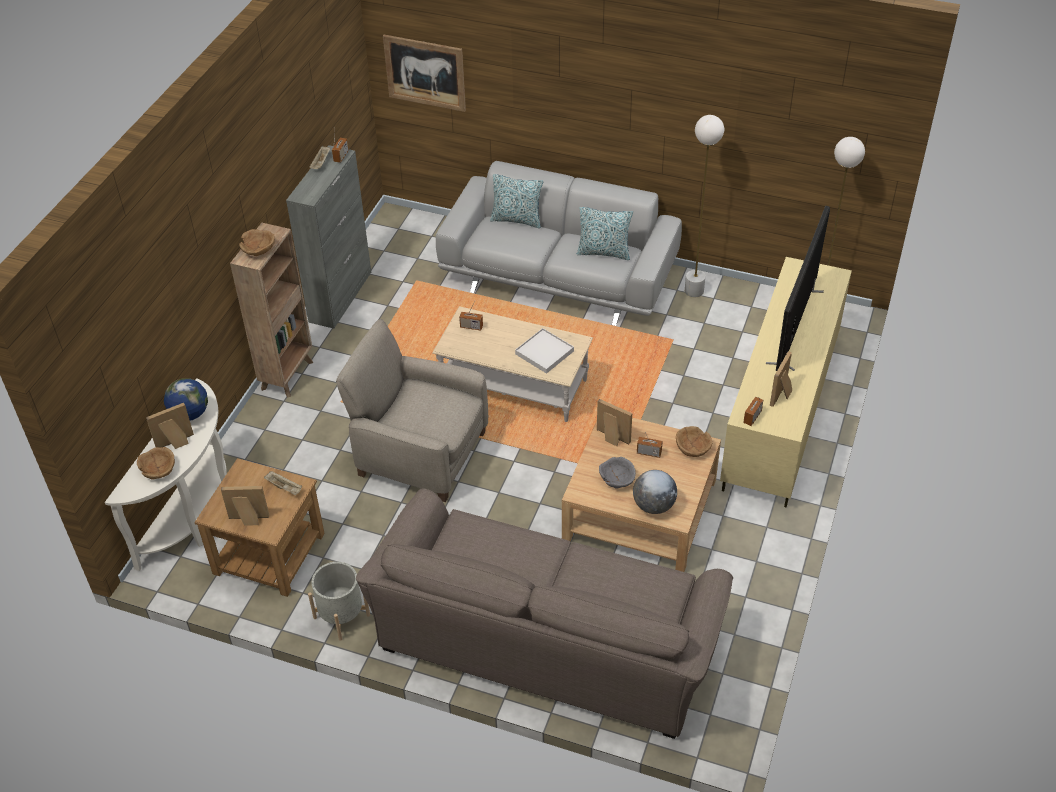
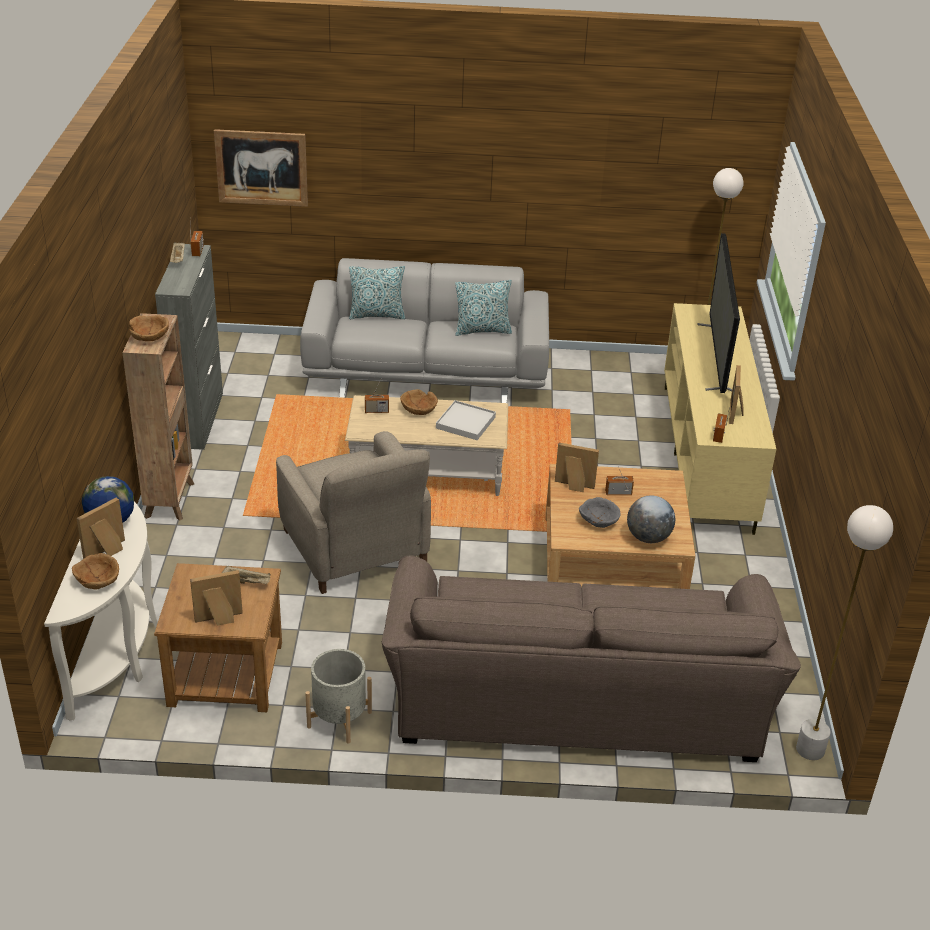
camera: 20 degrees left, 10 degrees down
beige armchair [336,319,488,502] -> beige armchair turned 120 degrees counterclockwise [276,431,431,594]
brown bowl [676,426,712,457] -> brown bowl moved to [400,389,438,415]
white floor lamp [685,115,724,297] -> white floor lamp moved to [796,505,893,760]

